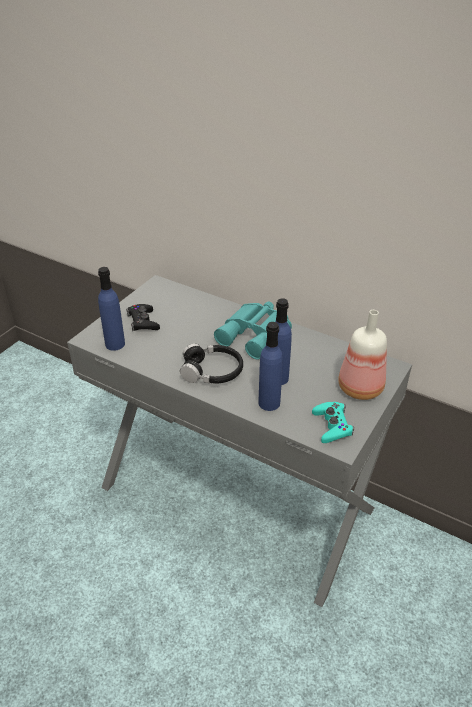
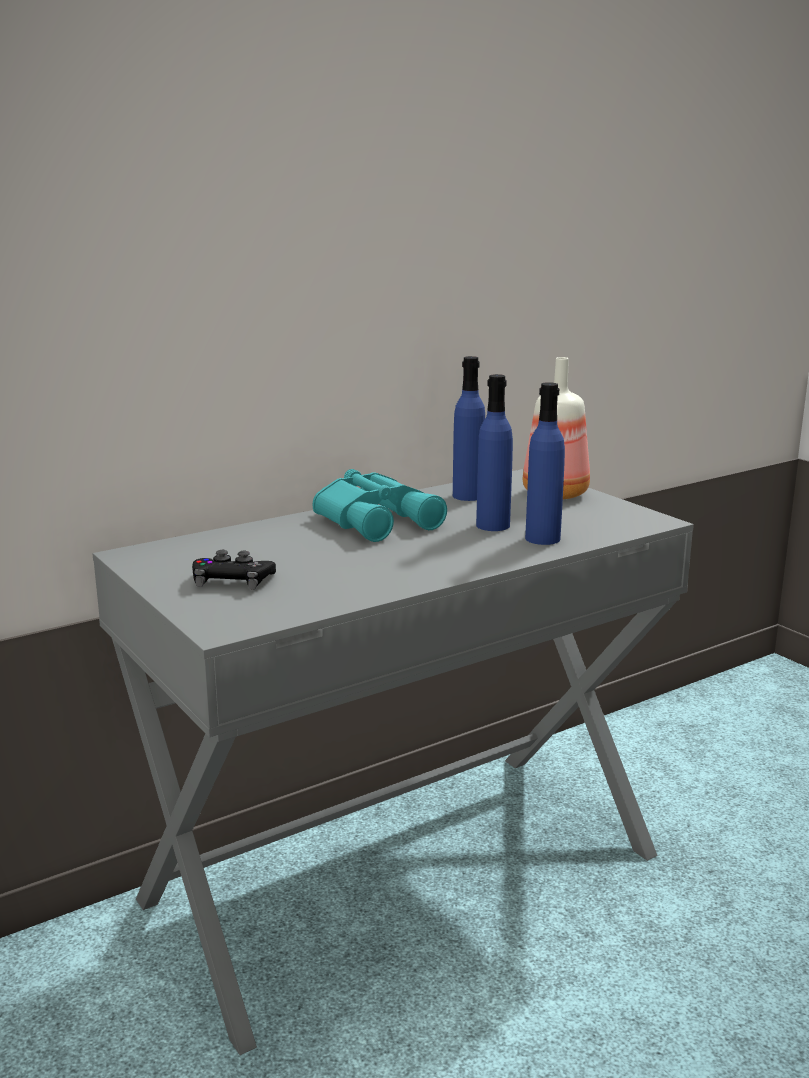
camera: 65 degrees left, 20 degrees down
blue bottle [98,267,125,351] -> blue bottle moved to [453,356,485,501]
black headphones [180,344,243,384] -> none
turquoise game controller [312,402,354,443] -> none

